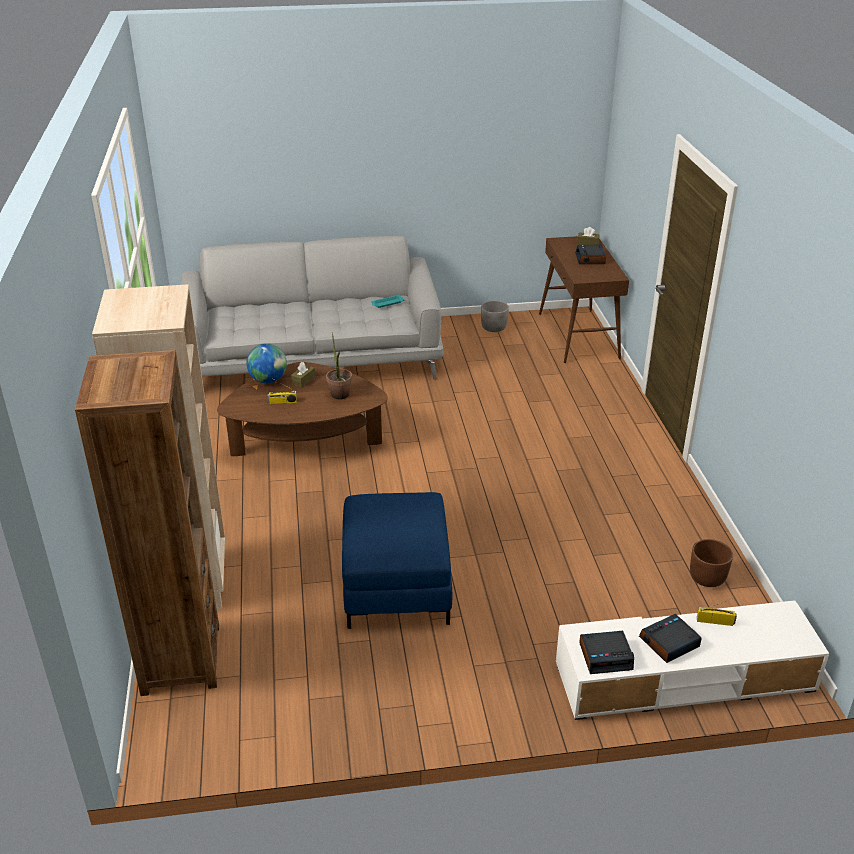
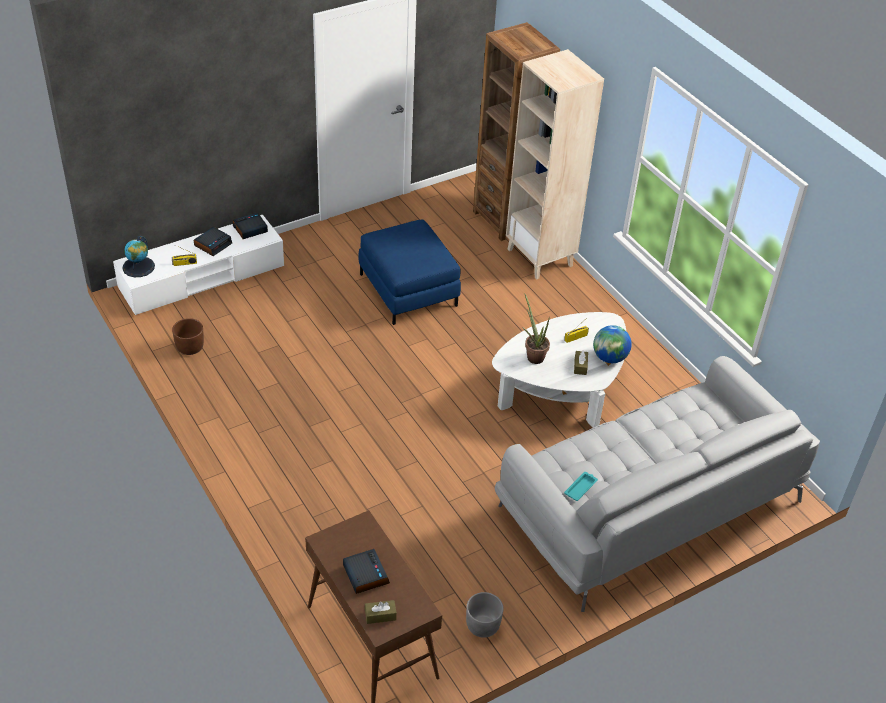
camera: 155 degrees right, 10 degrees up
brown coffee table [217,362,388,456] -> white coffee table [492,312,626,428]
none -> globe [122,236,155,277]

